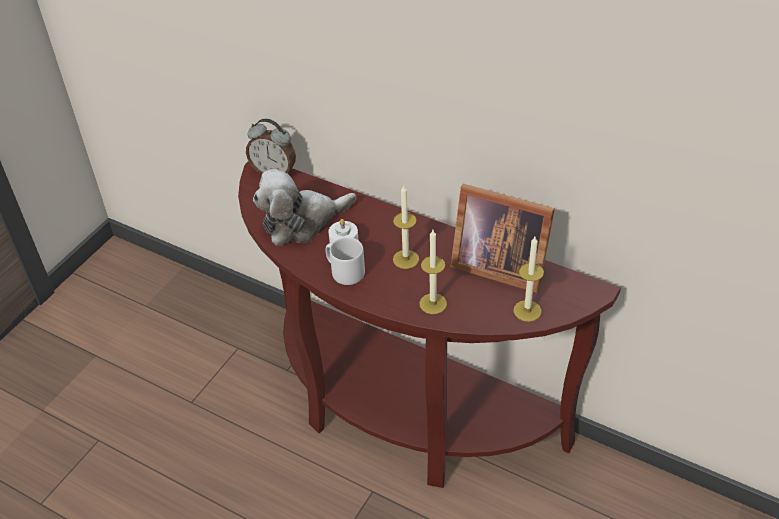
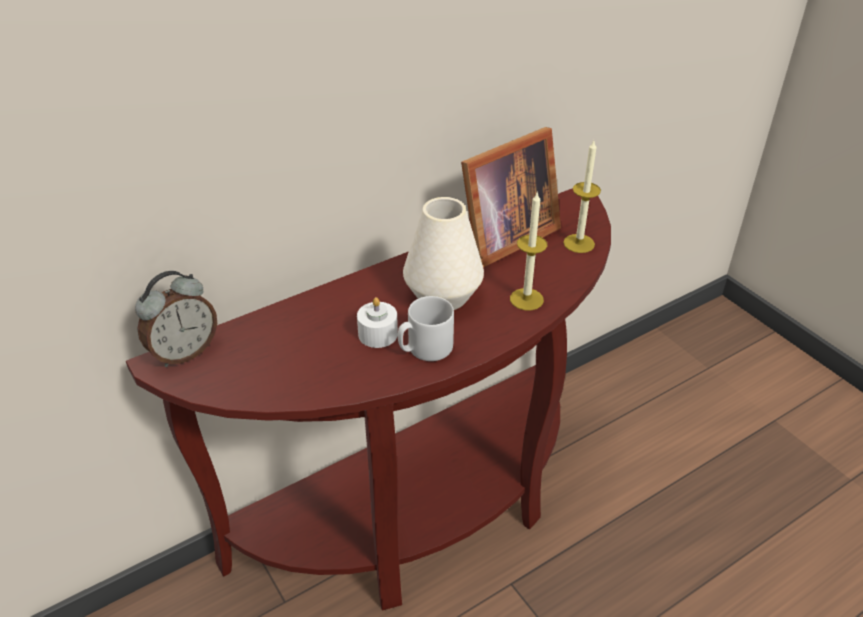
camera: 65 degrees left, 5 degrees down
plush toy [253,169,356,246] -> none
candle [393,185,419,269] -> white vase [403,197,484,310]

